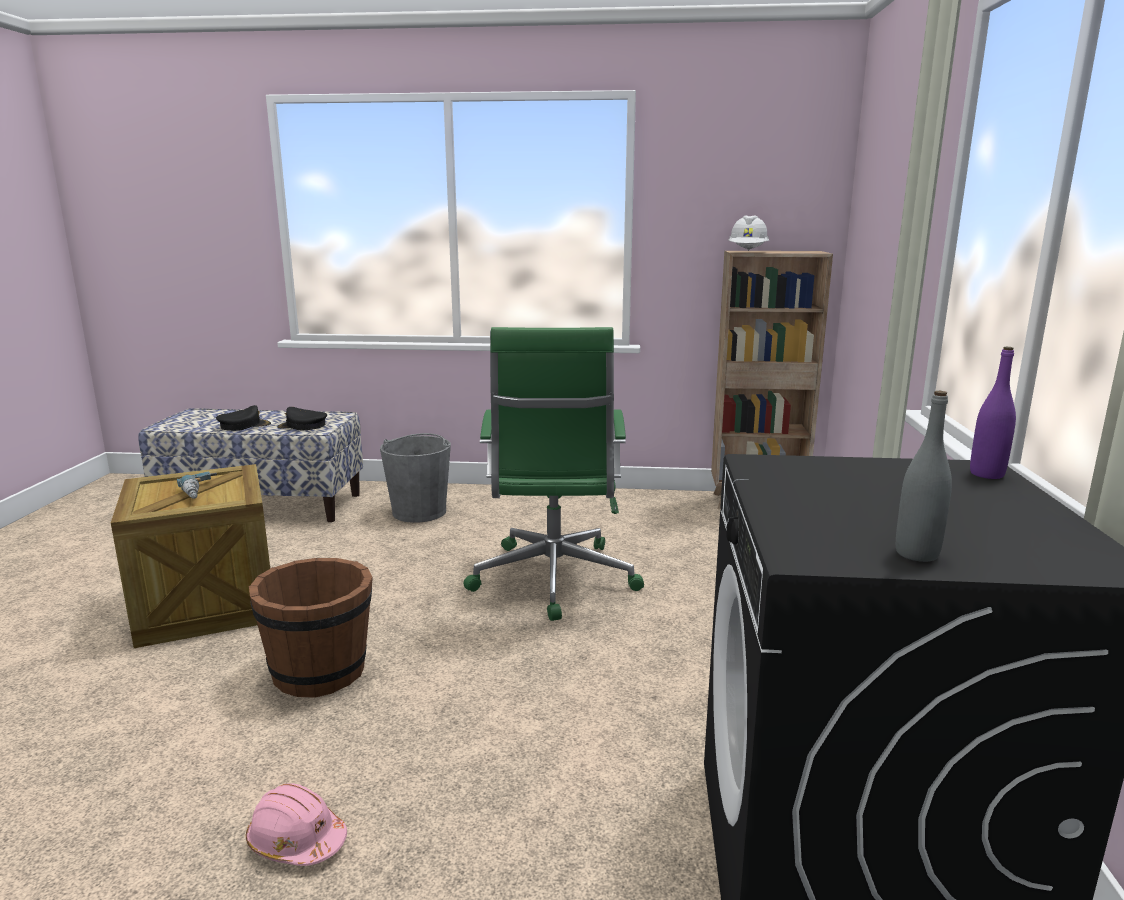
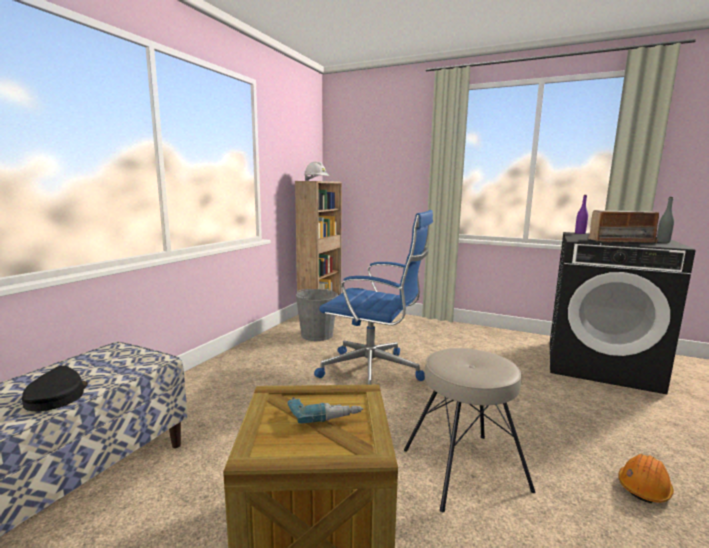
camera: 70 degrees left, 5 degrees down
pink hard hat [246,783,347,866] -> orange hard hat [618,454,674,503]
brown bucket [249,558,373,698] -> beige stool [404,348,535,512]
black cap [277,407,327,430] -> none
grey bucket [380,433,451,523] -> grey bucket moved to [296,288,338,341]
green office chair [464,327,644,621] -> blue office chair [314,210,433,385]
none -> radio [588,210,659,243]

